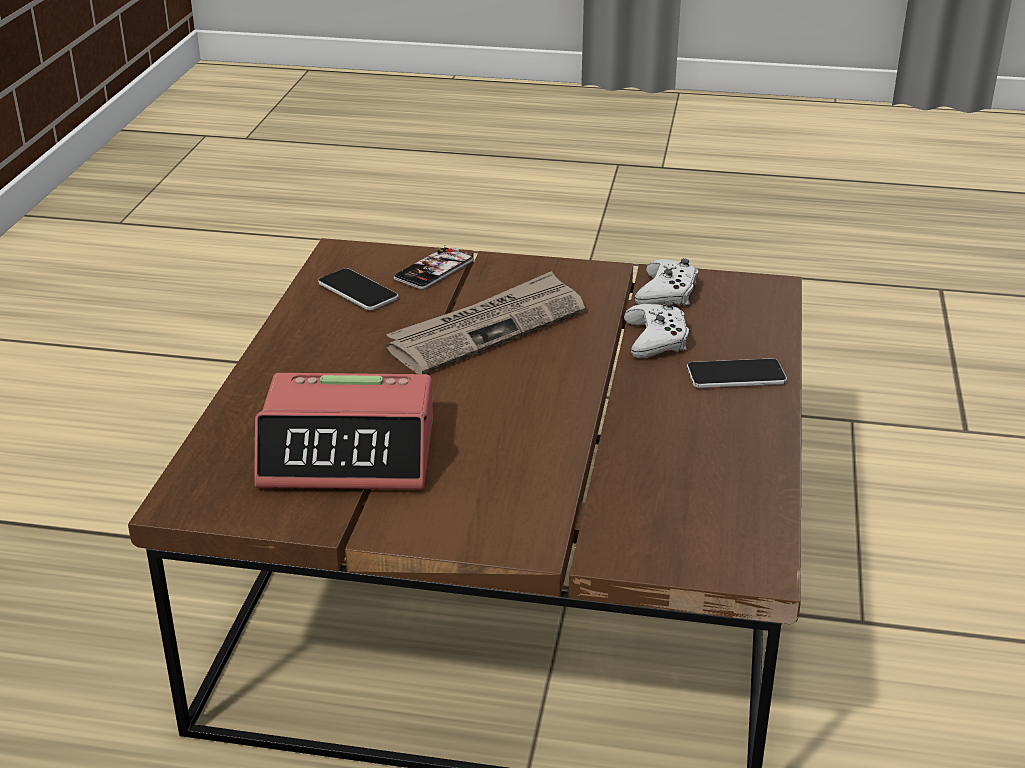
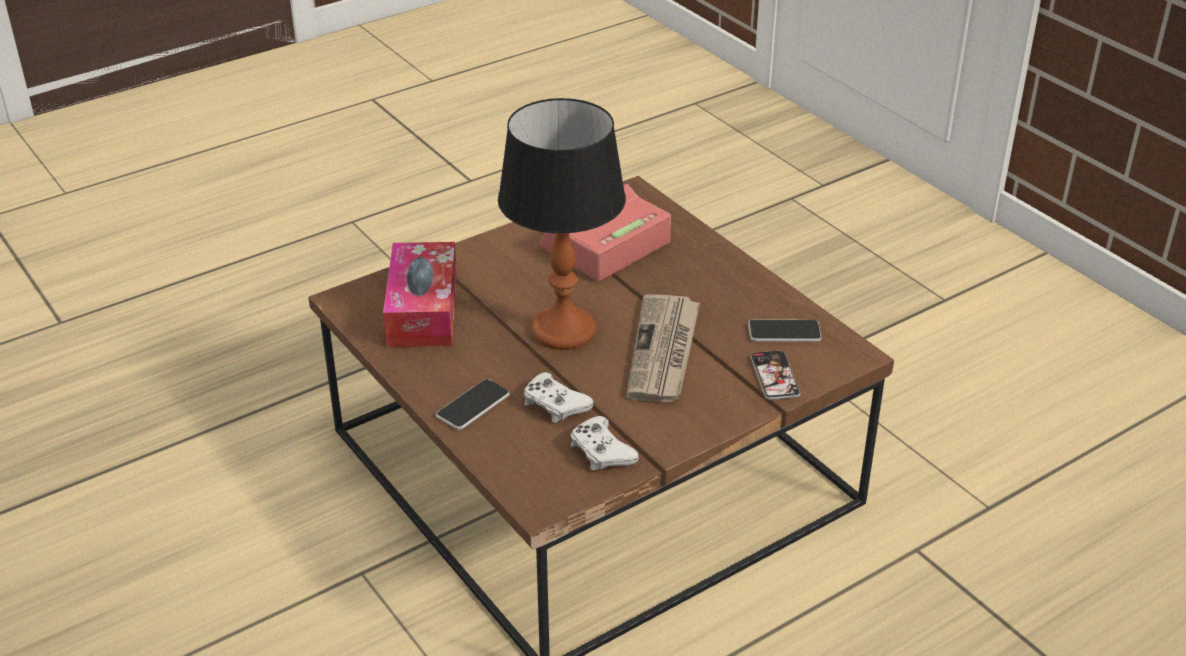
camera: 135 degrees right, 5 degrees up
none -> tissue box [383,242,457,347]
none -> table lamp [498,98,626,350]

